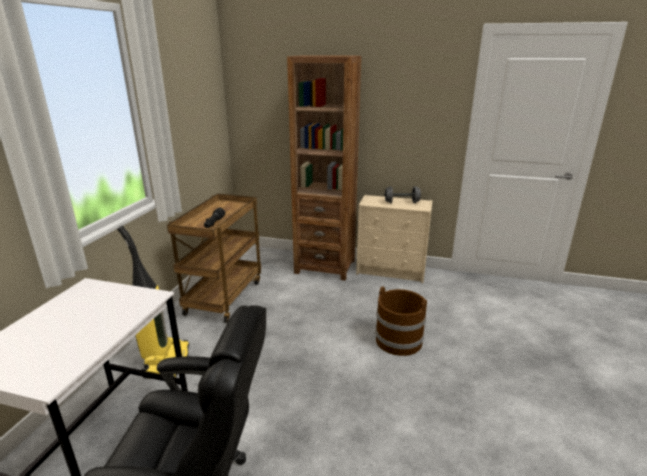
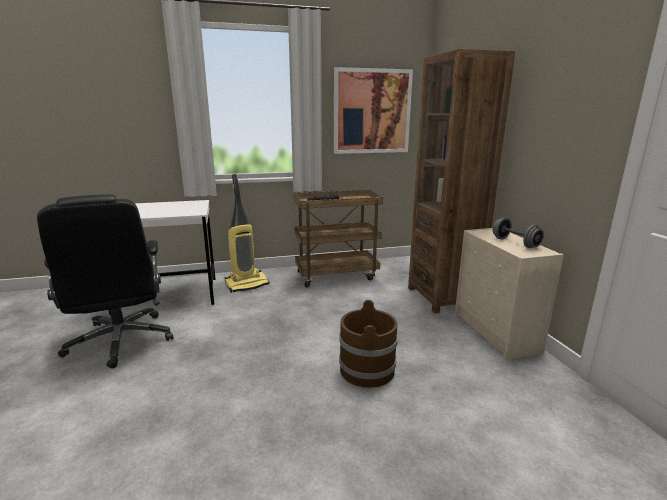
camera: 60 degrees right, 5 degrees down
none -> picture [334,67,413,154]

